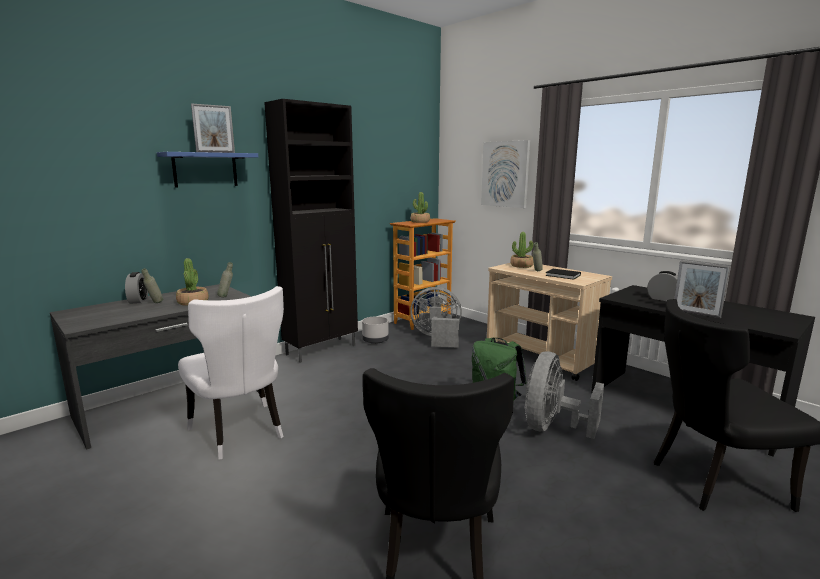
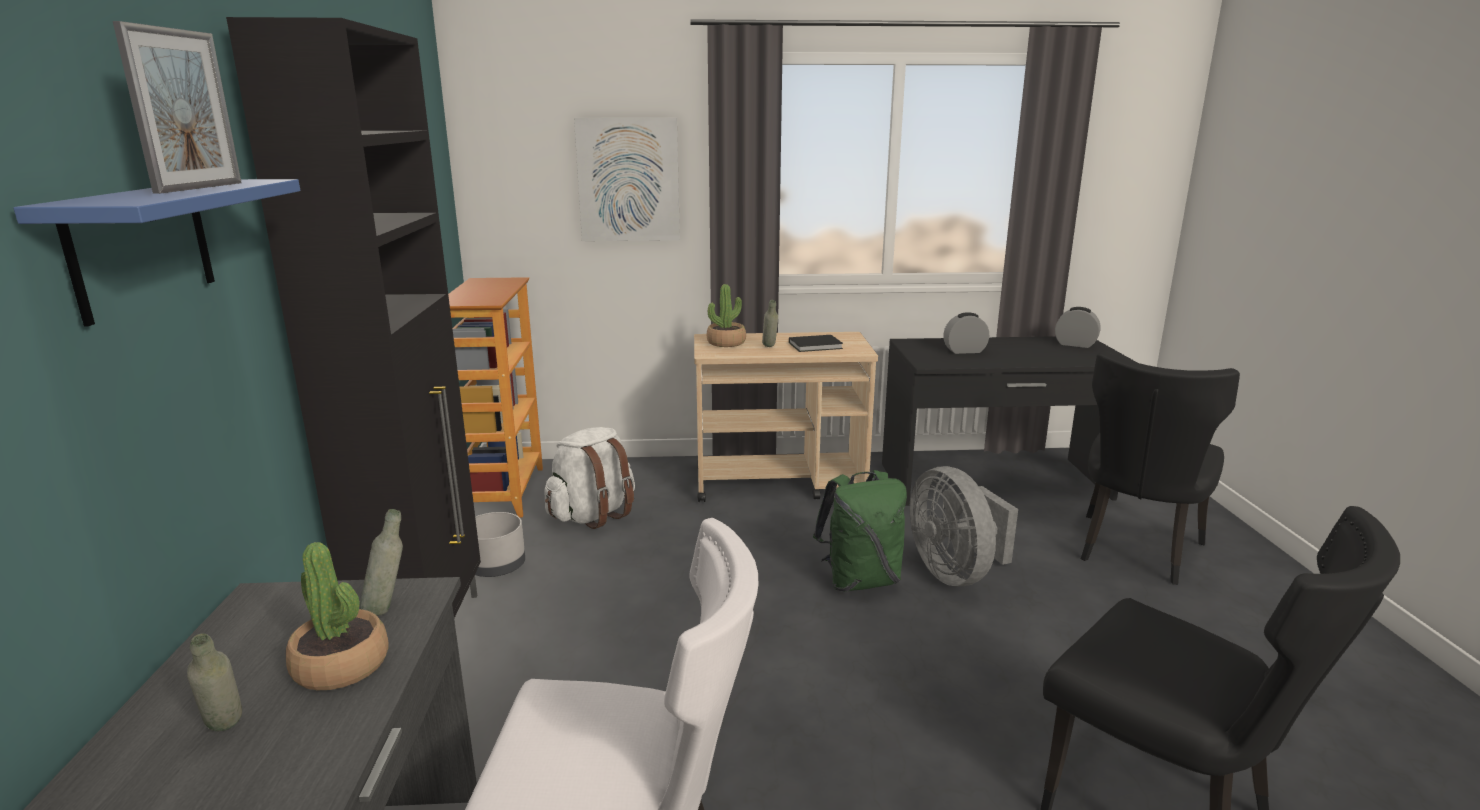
camera: 50 degrees left, 5 degrees up
alarm clock [125,272,148,304] -> alarm clock moved to [1055,307,1101,348]
potted plant [410,192,430,223] -> none
grey fan [410,287,462,347] -> white backpack [544,427,635,529]
picture frame [674,260,730,318] -> none

